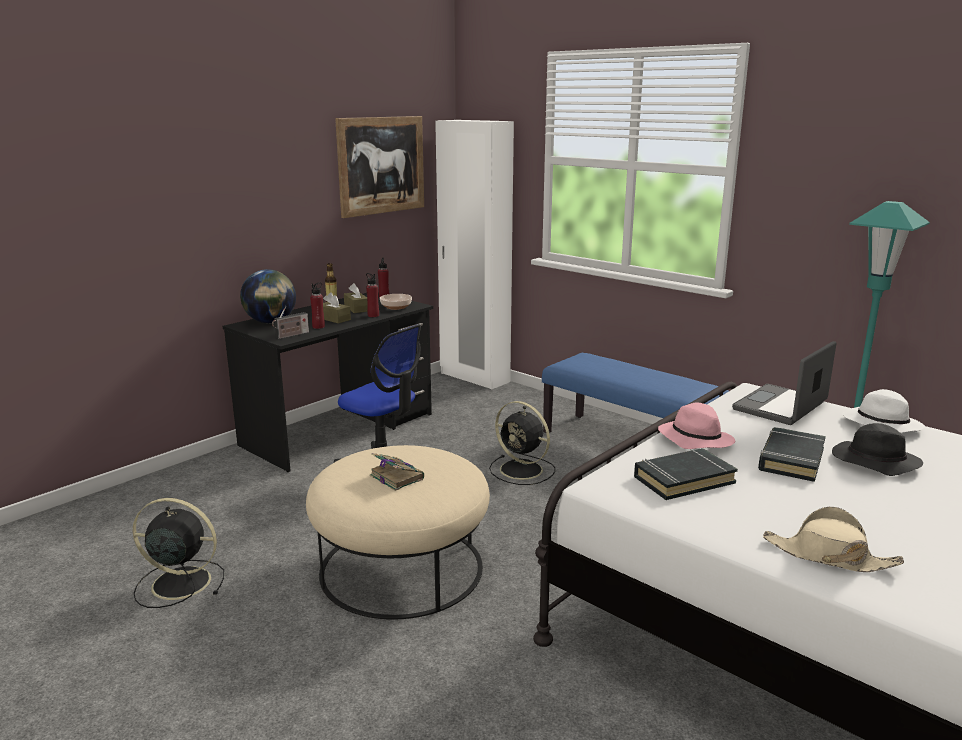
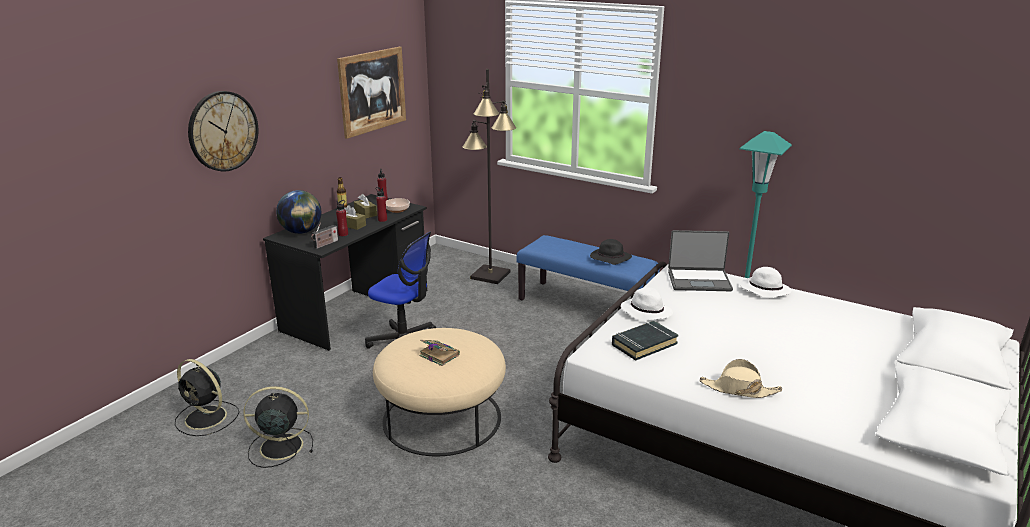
camera: 10 degrees left, 5 degrees up
white wardrobe [435,120,514,389] -> none
black fan [489,401,555,485] -> black fan moved to [175,359,239,436]
pink hat [658,402,735,449] -> white hat [621,287,673,321]
laptop [732,341,837,425] -> laptop turned 120 degrees counterclockwise [668,230,733,291]
black book [758,427,826,482] -> none
black hat [832,423,923,476] -> black hat moved to [590,239,632,265]
none -> wall clock [188,91,259,172]
none -> black floor lamp [462,69,516,284]

